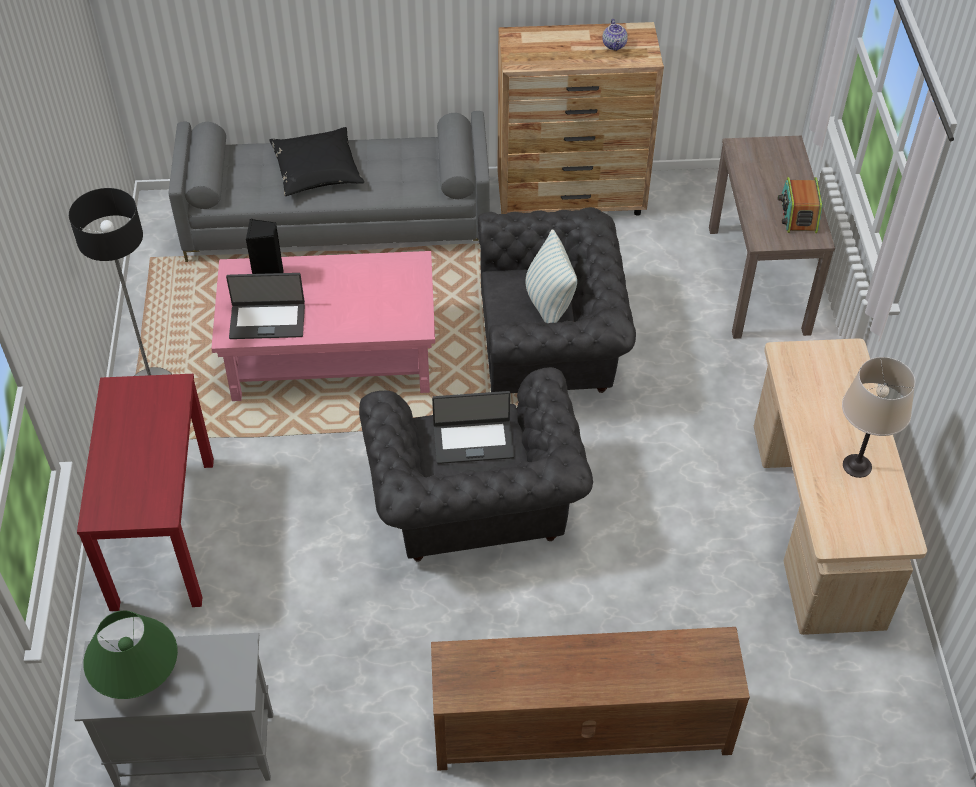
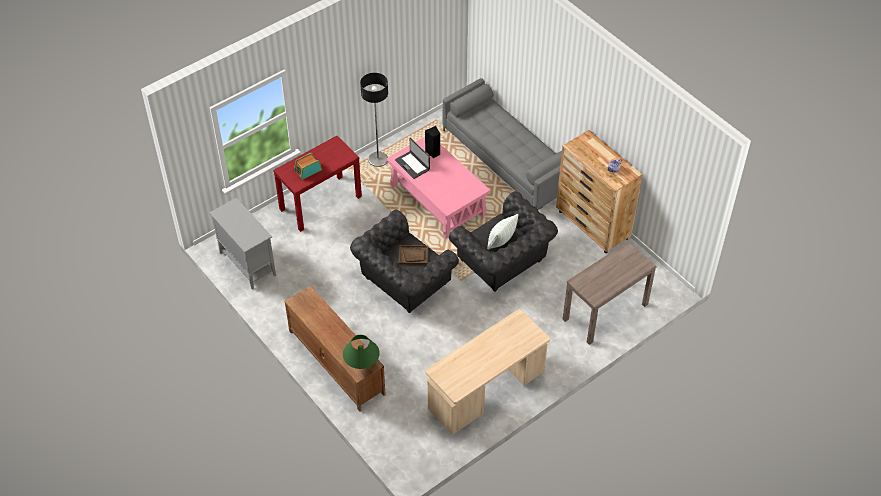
camera: 55 degrees right, 0 degrees up
green table lamp [83,611,178,699] -> green table lamp moved to [343,335,380,369]
black pillow [269,127,364,196] -> none
laptop [432,391,514,464] -> brown tray [399,245,428,265]
radio [778,177,822,233] -> radio moved to [294,153,323,180]
beige table lamp [842,357,915,478] -> none

